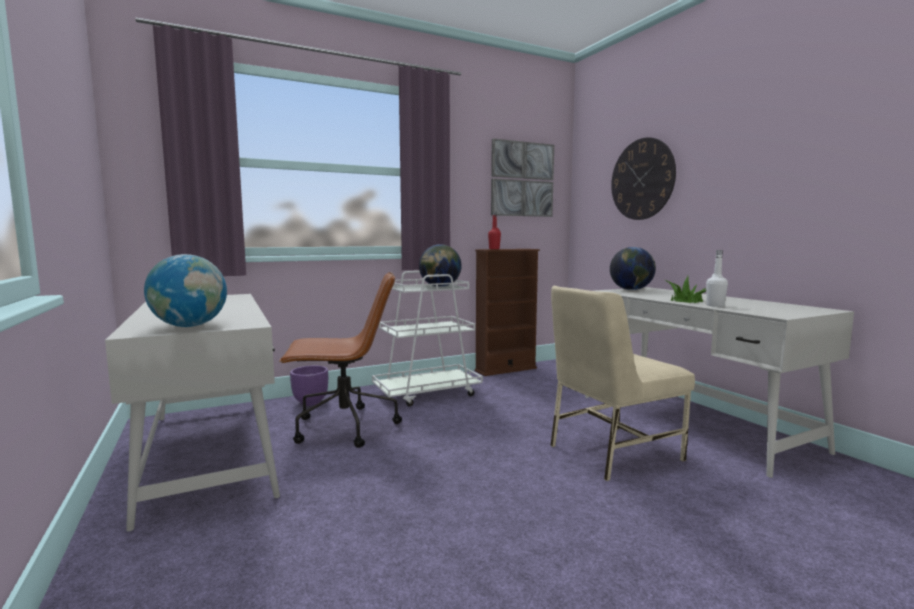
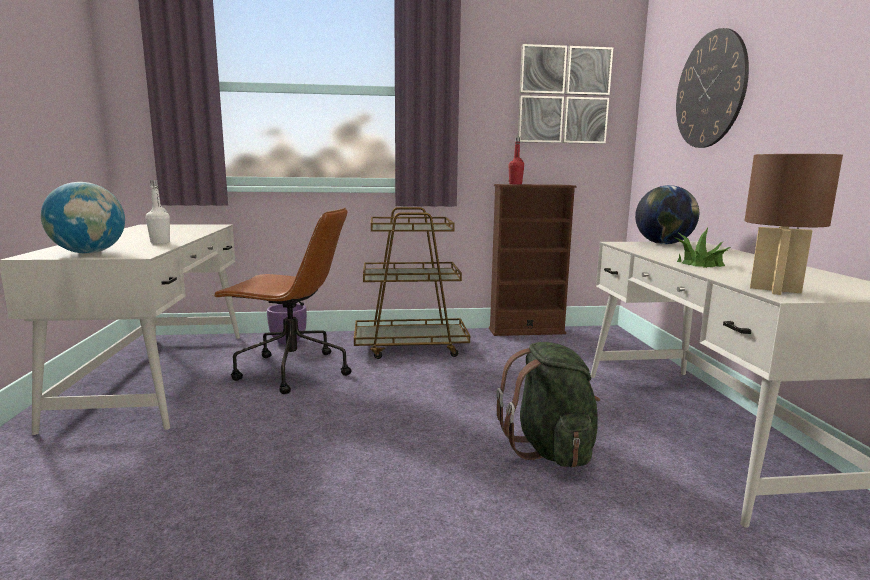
camera: 20 degrees right, 5 degrees up
white cart [372,271,483,407] -> brown cart [354,207,470,359]
globe [419,244,462,287] -> none
beige chair [550,286,695,481] -> green backpack [496,342,600,468]
white bottle [706,250,728,307] -> white bottle moved to [146,180,170,244]
none -> brown table lamp [745,154,843,295]

